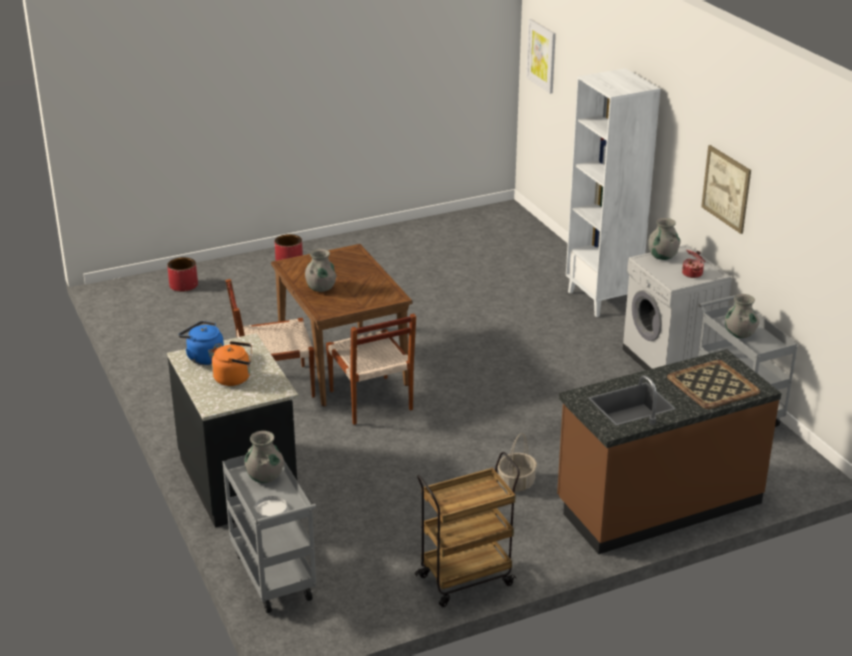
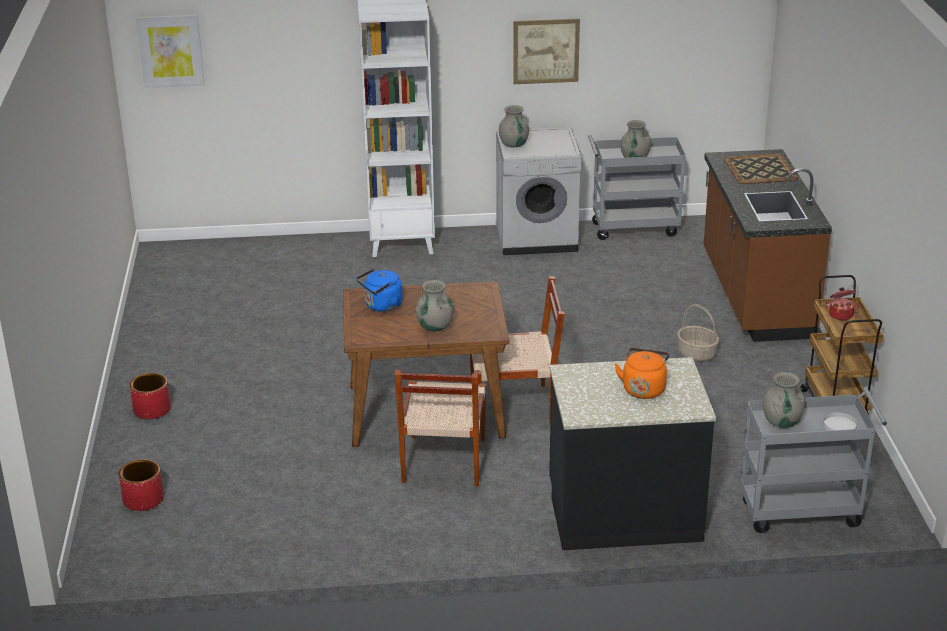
camera: 70 degrees left, 0 degrees up
blue kettle [178,321,224,365] -> blue kettle moved to [356,268,403,312]
cooking pot [682,250,706,278] -> cooking pot moved to [825,287,860,320]

